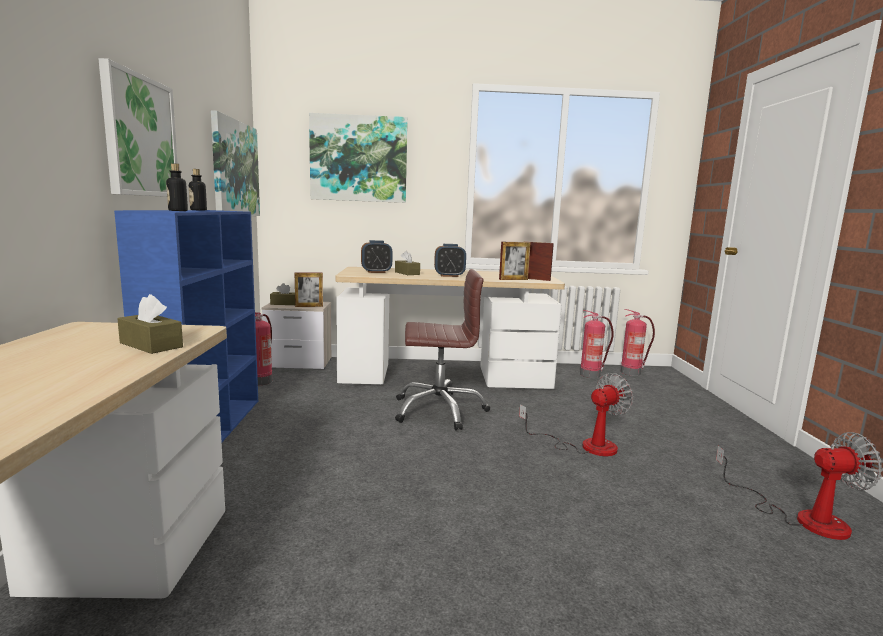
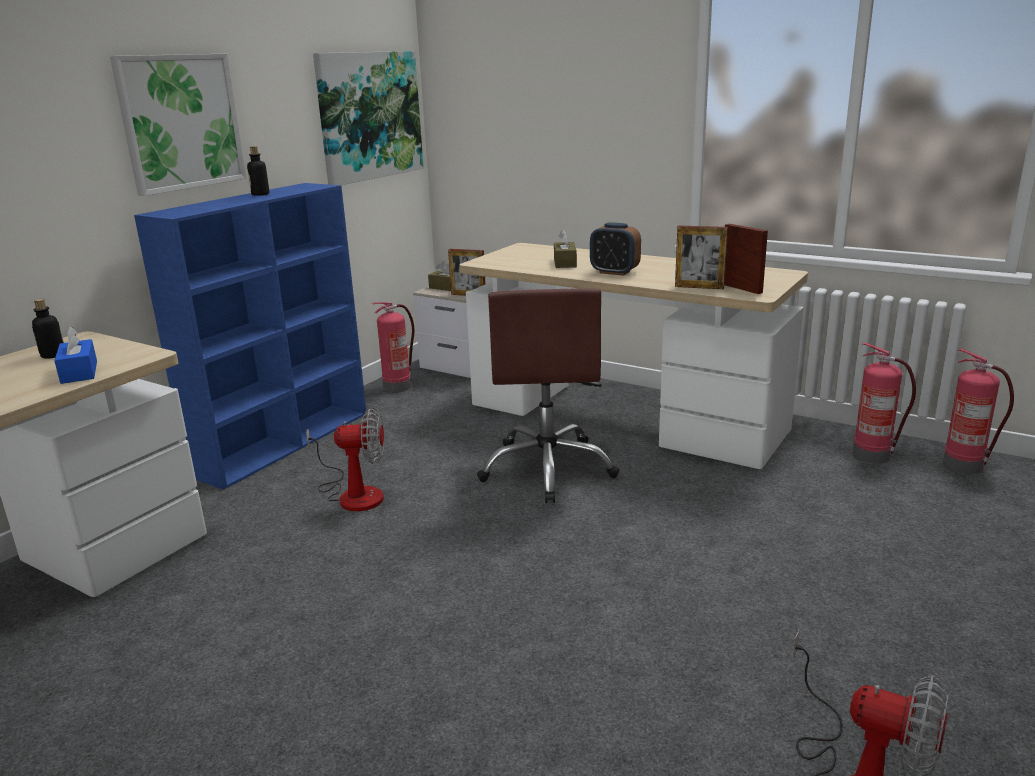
camera: 35 degrees right, 10 degrees up
brown tissue box [117,294,183,354] -> blue tissue box [54,326,97,384]
bottle [166,163,188,211] -> bottle moved to [32,299,64,359]
picture [309,113,408,203] -> none
alarm clock [361,240,393,273] -> none
brown office chair [395,269,490,430] -> brown office chair turned 60 degrees clockwise [477,289,619,503]
fan [519,373,633,456] -> fan moved to [306,408,384,511]

